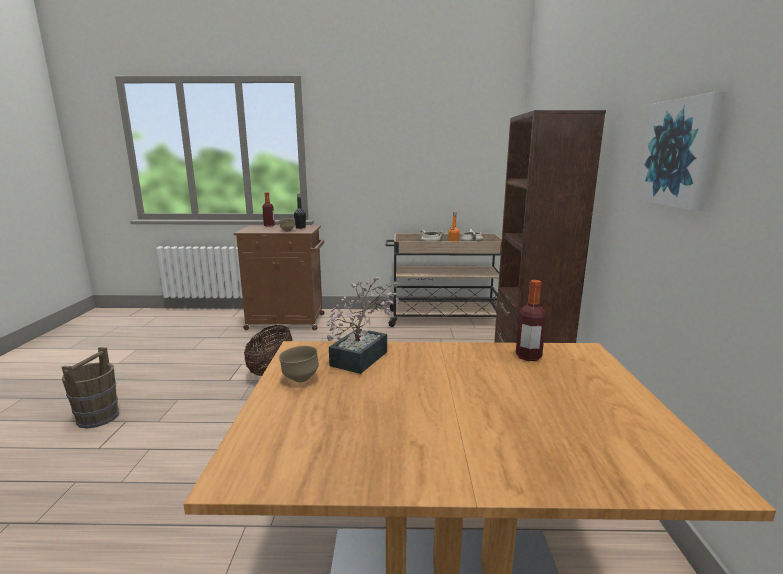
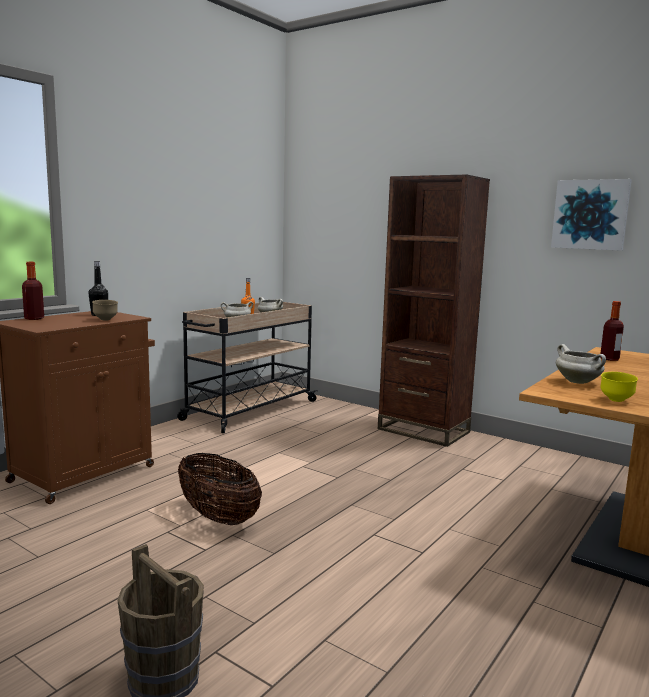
camera: 55 degrees left, 5 degrees down
brown bowl [279,346,319,382] -> yellow bowl [600,372,638,402]
potted plant [327,277,400,374] -> white cooking pot [556,344,606,384]

